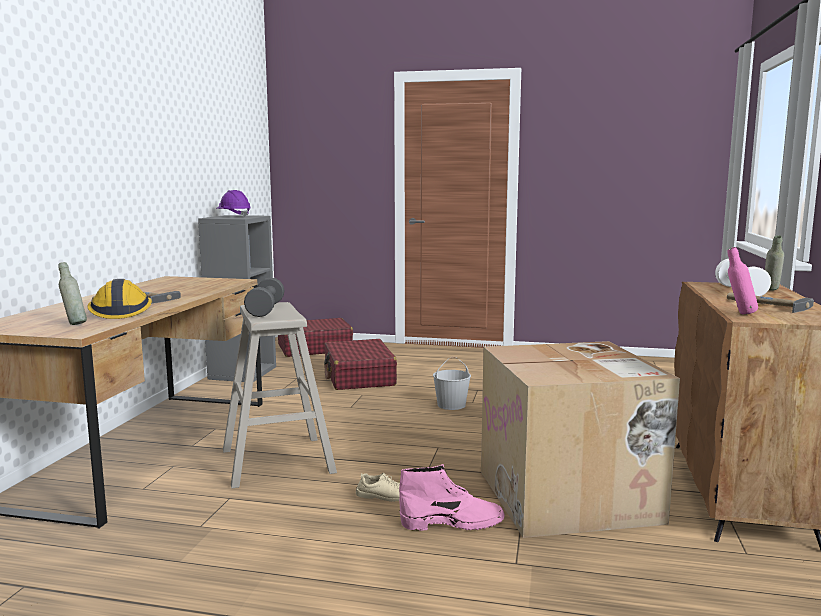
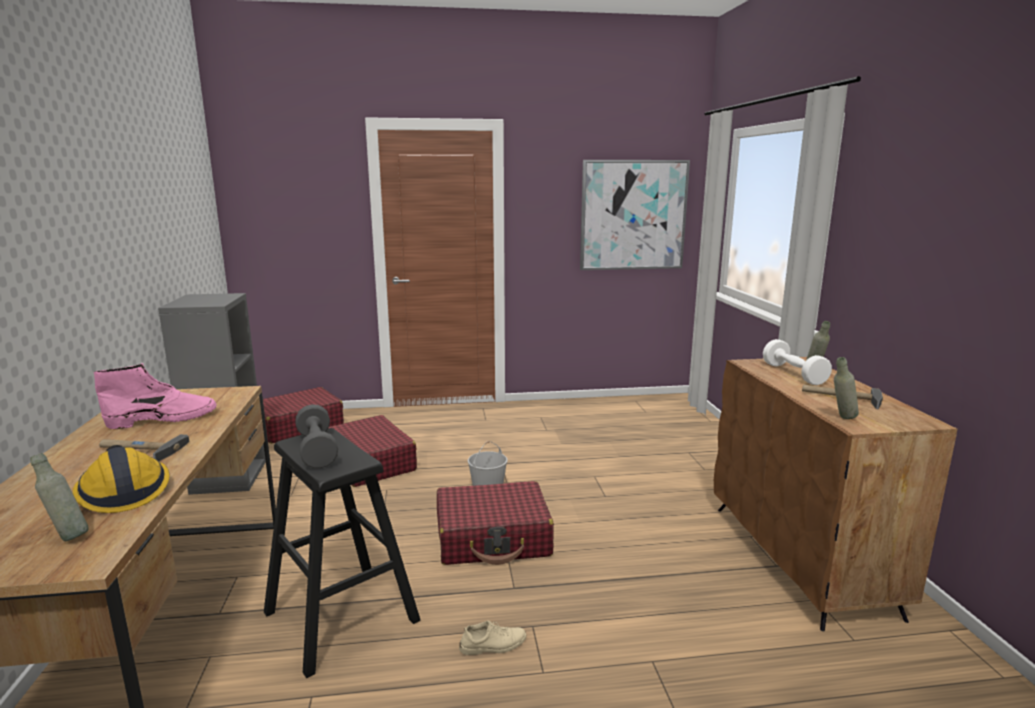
camera: 20 degrees left, 5 degrees up
purple hard hat [217,190,251,217] -> none
beige stool [223,302,337,488] -> black stool [264,428,420,678]
pink boot [399,464,505,531] -> pink boot moved to [94,363,216,429]
cardboard box [481,341,680,538] -> none
pink bottle [728,247,758,315] -> grey bottle [834,357,859,419]
none -> red suitcase [437,481,554,565]
none -> picture [580,160,690,270]

